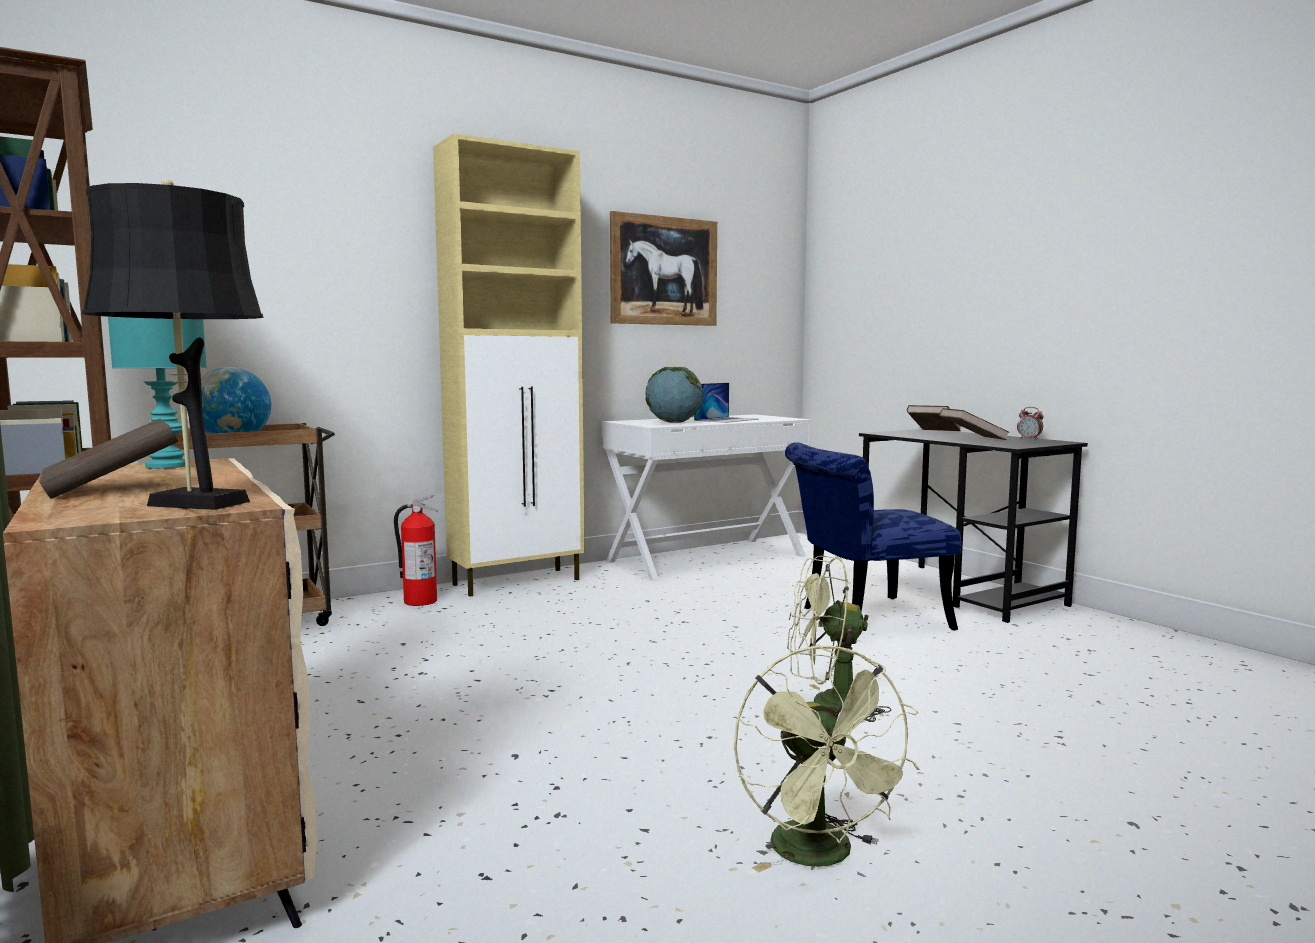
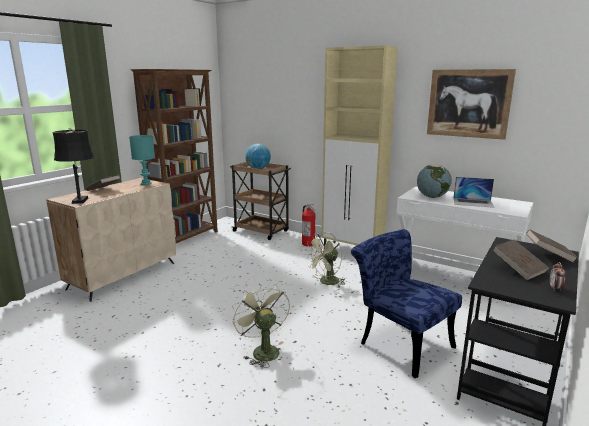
camera: 65 degrees right, 10 degrees up
green fan [734,645,920,872] -> green fan moved to [305,232,345,287]

